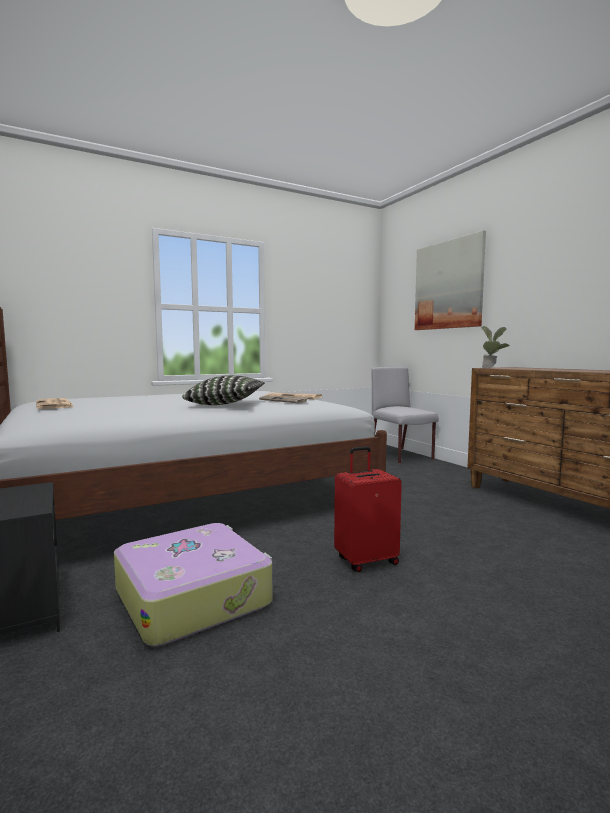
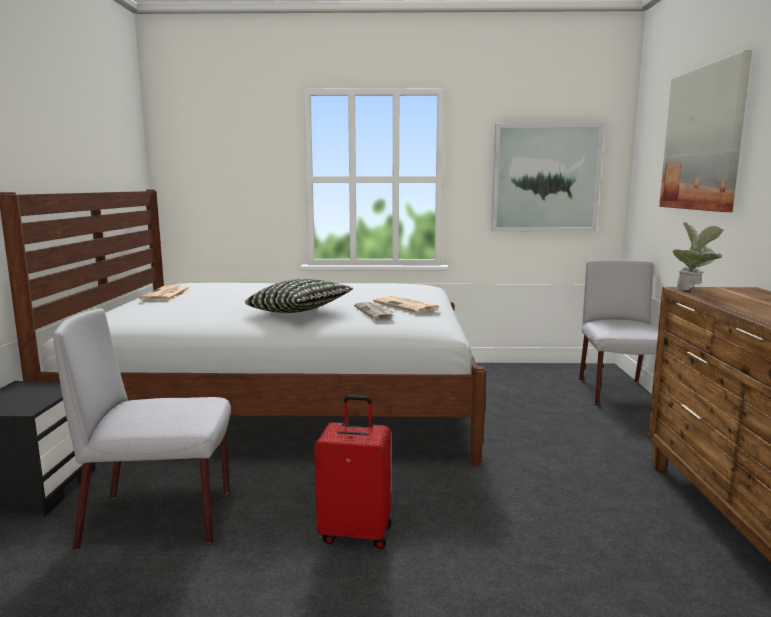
camera: 30 degrees right, 5 degrees up
suitcase [114,523,273,646] -> grey chair [53,308,231,551]
none -> picture [491,123,604,231]

